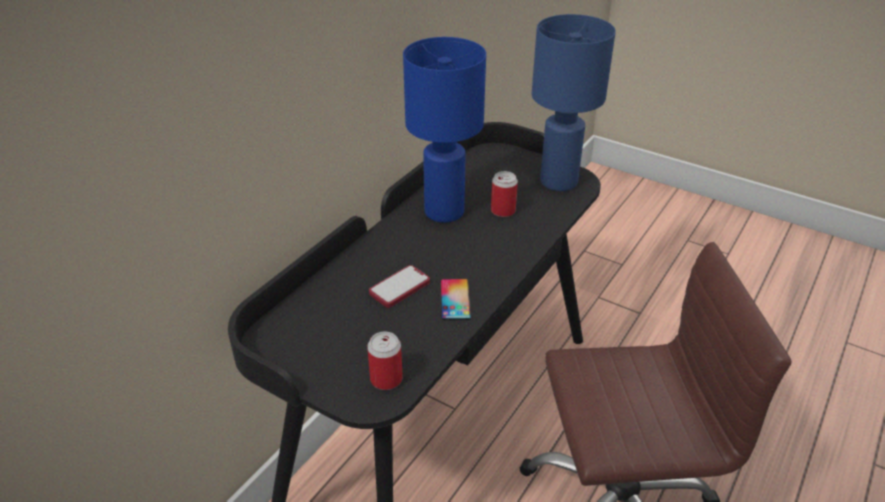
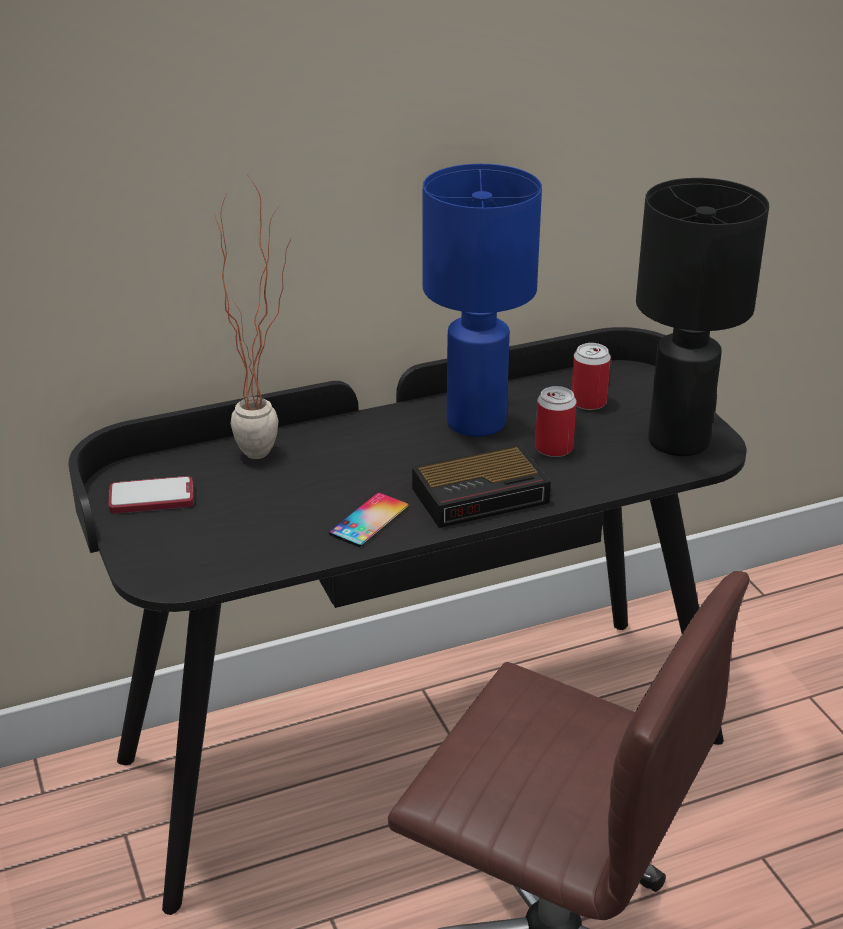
camera: 35 degrees right, 5 degrees down
can [367,332,403,390] -> can moved to [571,343,611,410]
phone [369,265,430,308] -> phone moved to [109,476,194,514]
blue table lamp [532,14,616,191] -> black table lamp [636,178,769,456]
none -> potted plant [215,174,291,459]
none -> alarm clock [412,445,551,528]

